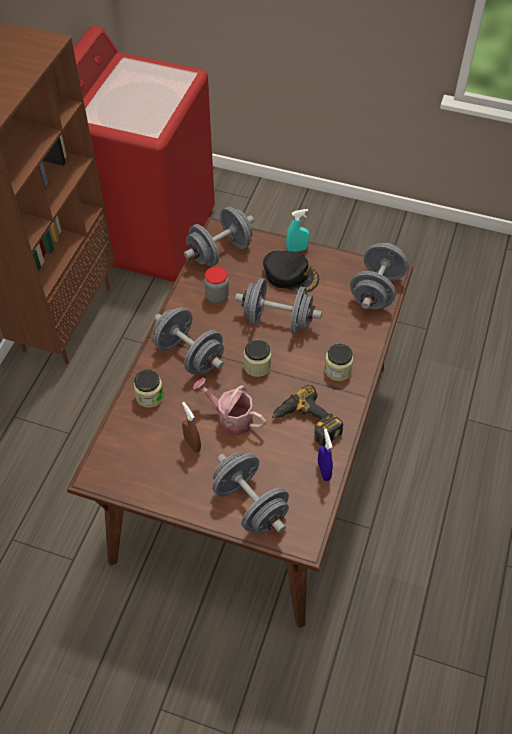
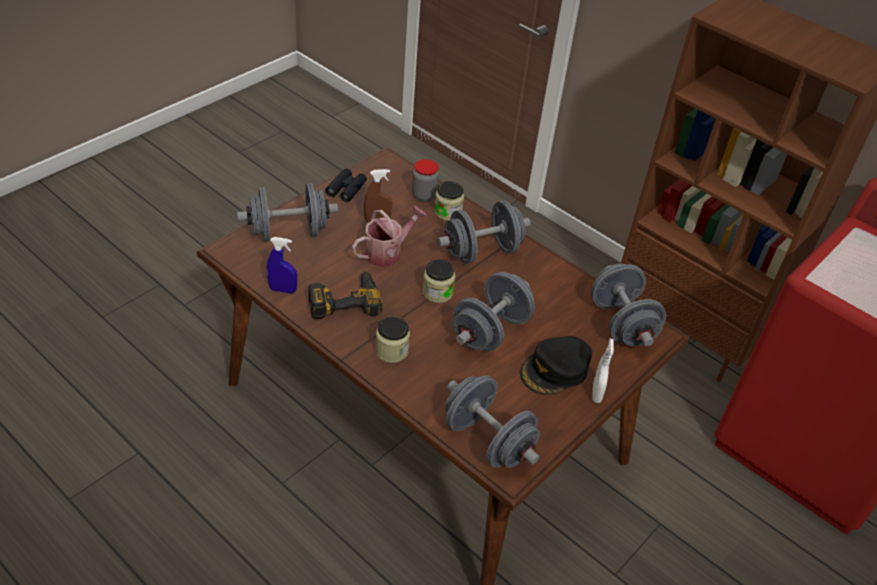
camera: 110 degrees right, 10 degrees down
jar [204,266,229,304] -> jar moved to [412,159,439,202]
turquoise spray bottle [286,209,310,252] -> white spray bottle [592,339,614,403]
none -> black binoculars [325,168,367,202]

